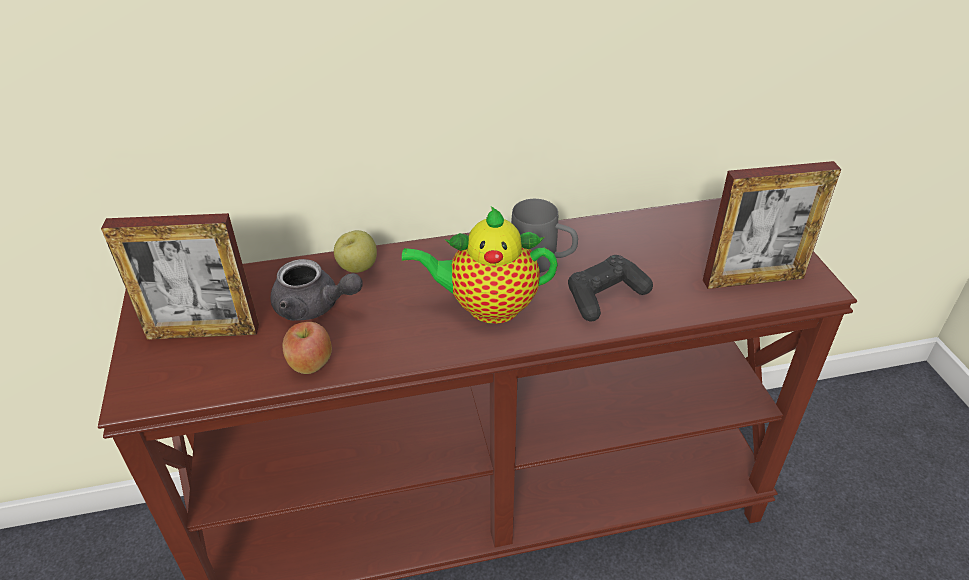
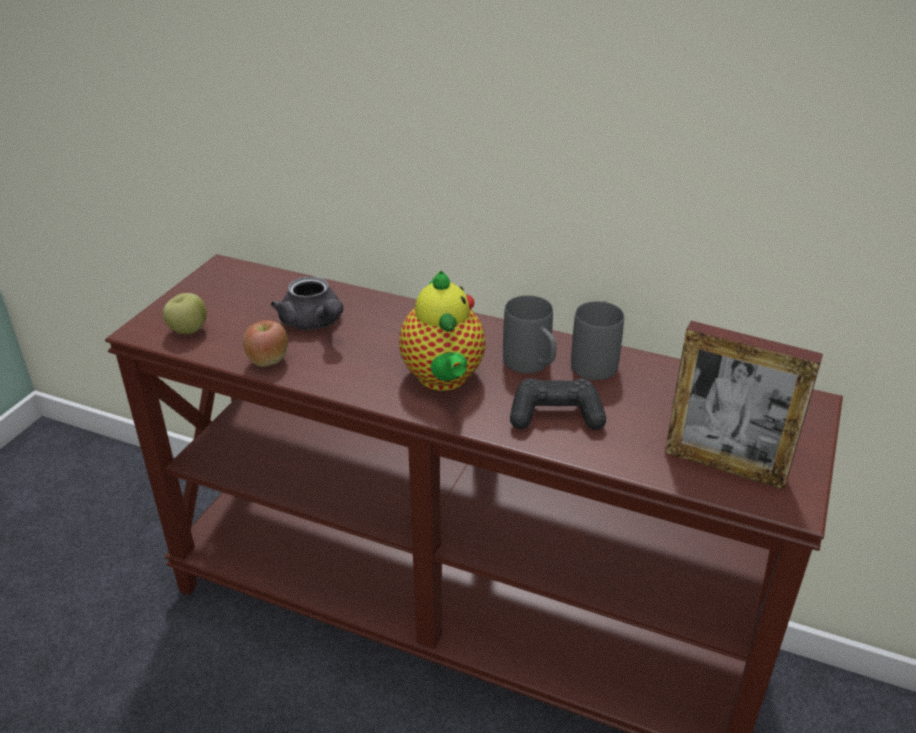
camera: 35 degrees right, 5 degrees down
picture frame [101,213,259,340] -> none
apple [334,230,377,273] -> apple moved to [162,293,207,334]
teapot [401,207,558,324] -> teapot turned 135 degrees counterclockwise [399,271,486,391]
none -> grey mug [571,301,624,380]

